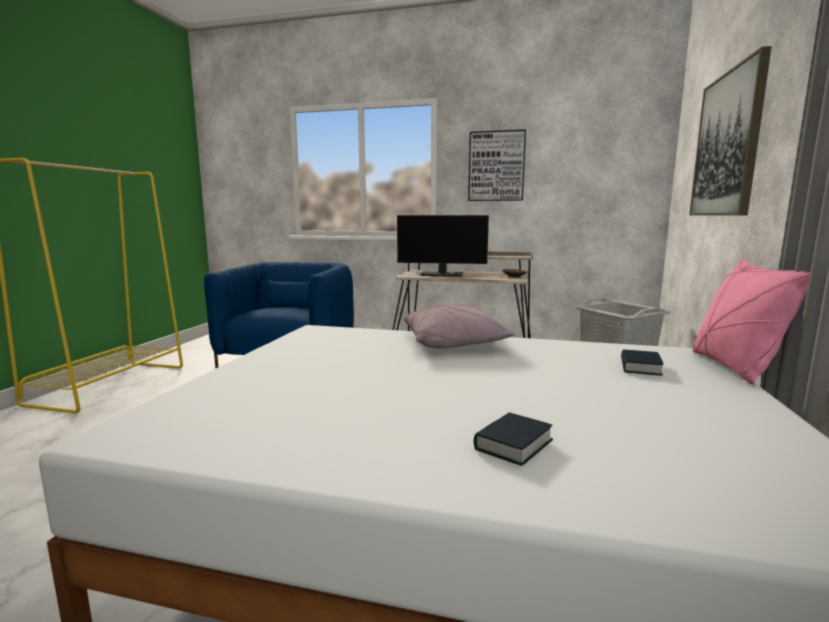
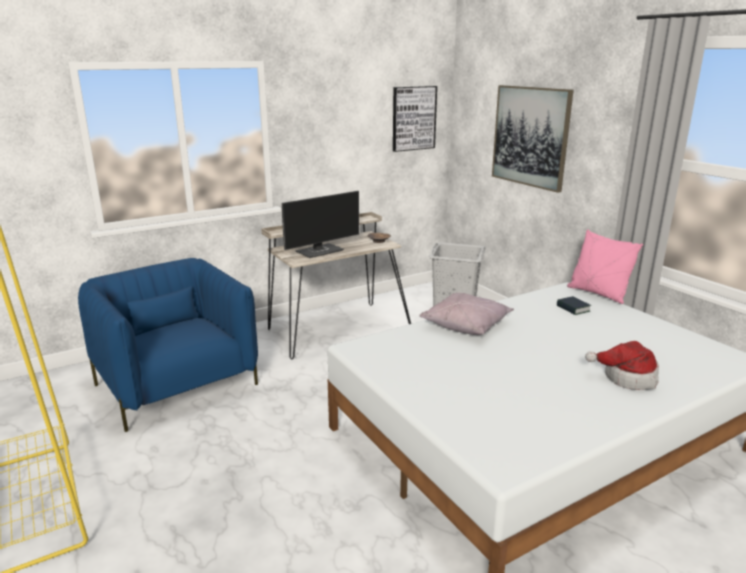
camera: 45 degrees left, 10 degrees up
picture [468,129,526,201] -> picture moved to [393,86,437,152]
book [474,412,553,466] -> hat [585,341,659,390]

